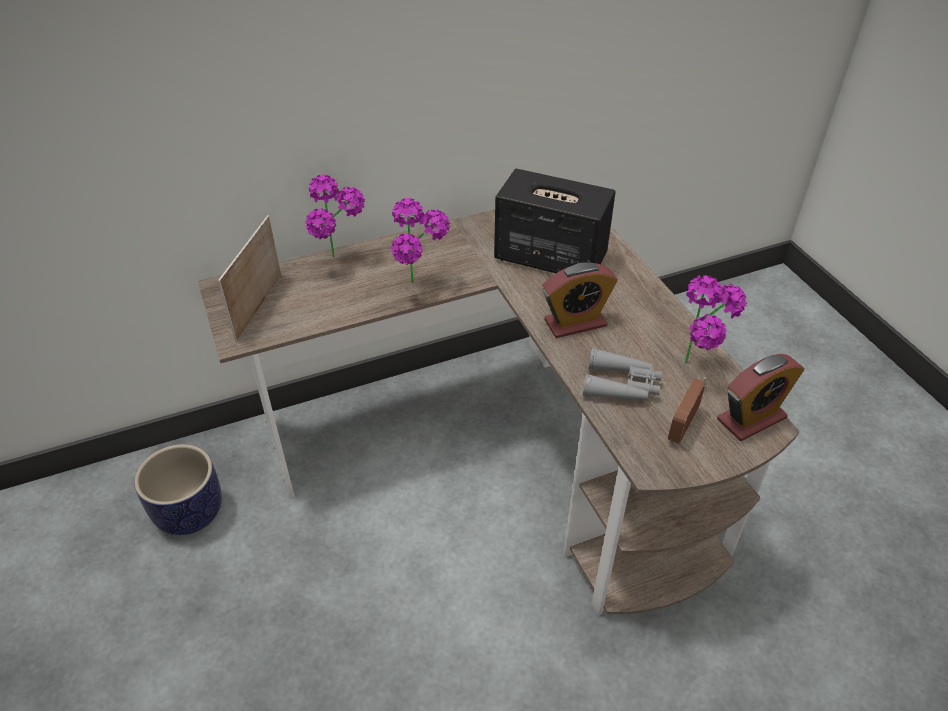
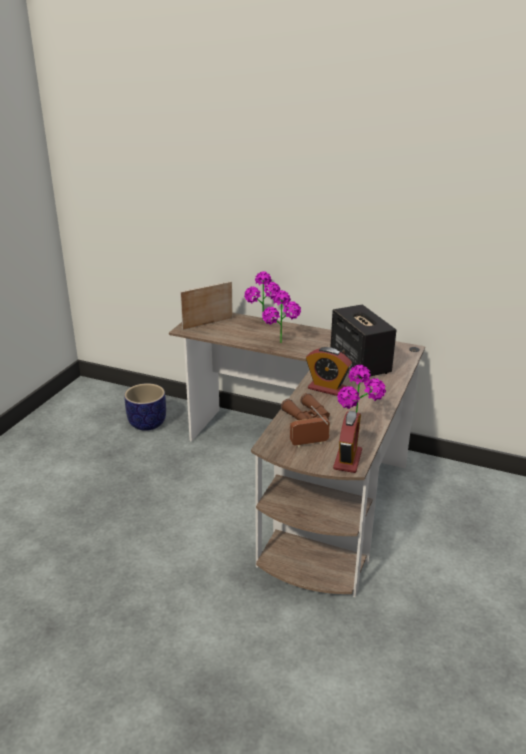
camera: 45 degrees right, 15 degrees down
grey binoculars [583,348,662,401] -> brown binoculars [281,393,330,420]
alarm clock [717,354,804,441] -> alarm clock turned 90 degrees counterclockwise [333,411,362,473]

